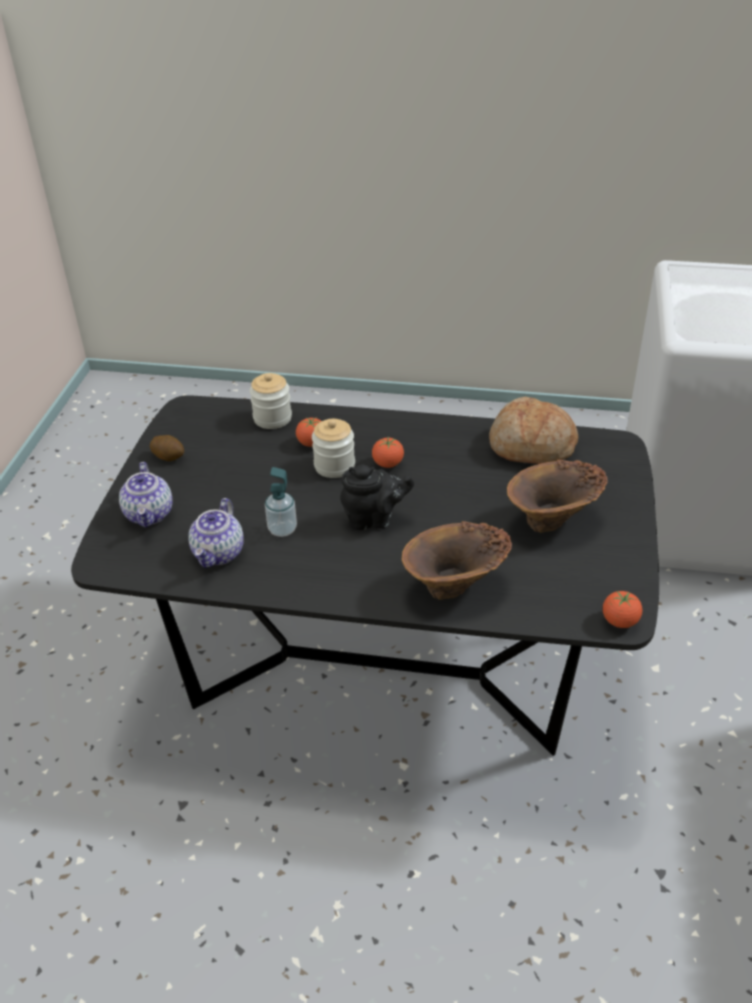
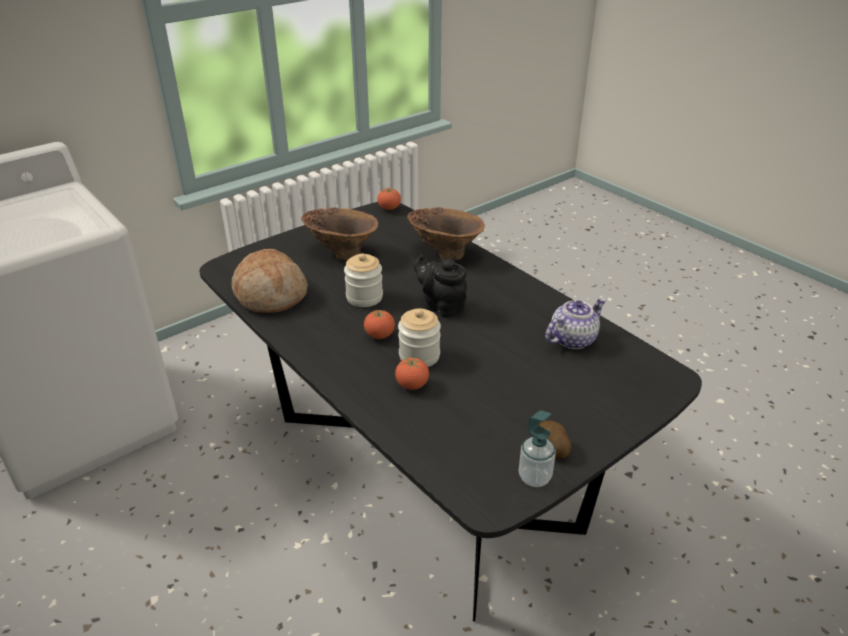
camera: 140 degrees left, 5 degrees down
teapot [119,462,173,528] -> none
jar [250,373,292,429] -> jar moved to [344,253,383,307]
soap dispenser [265,467,297,537] -> soap dispenser moved to [519,410,556,487]

